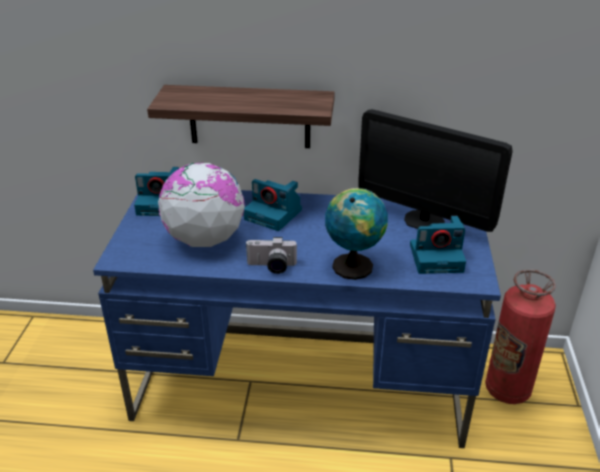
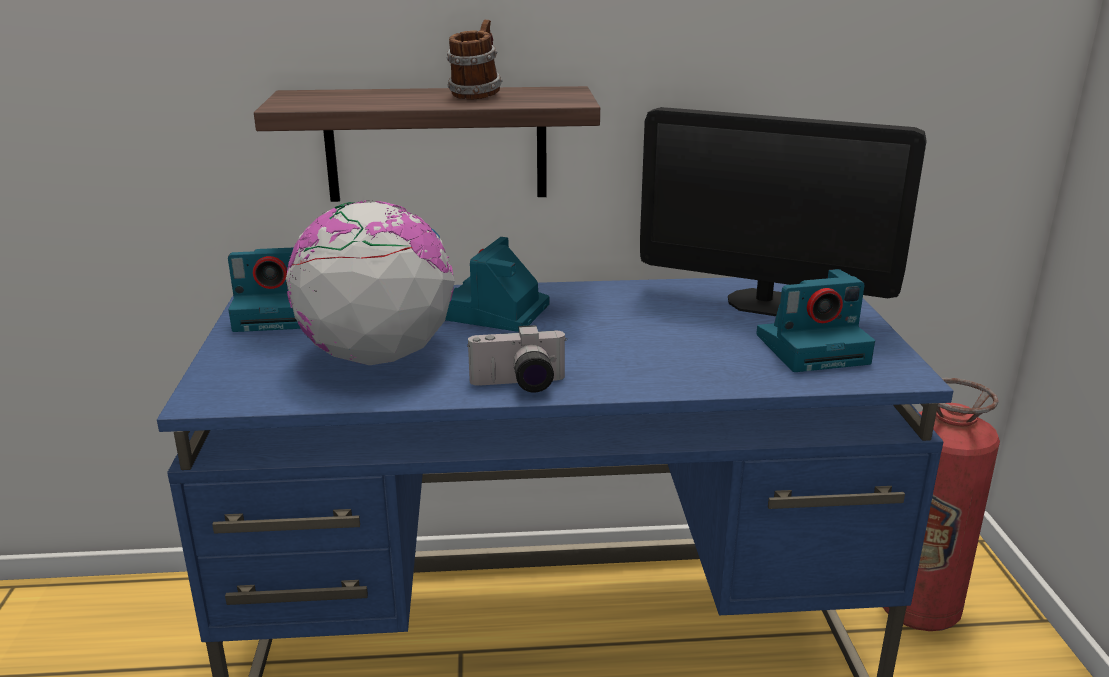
camera: 10 degrees left, 10 degrees down
camera [244,179,302,231] -> camera turned 90 degrees clockwise [445,237,549,332]
globe [325,188,388,280] -> none
none -> mug [446,20,503,99]

